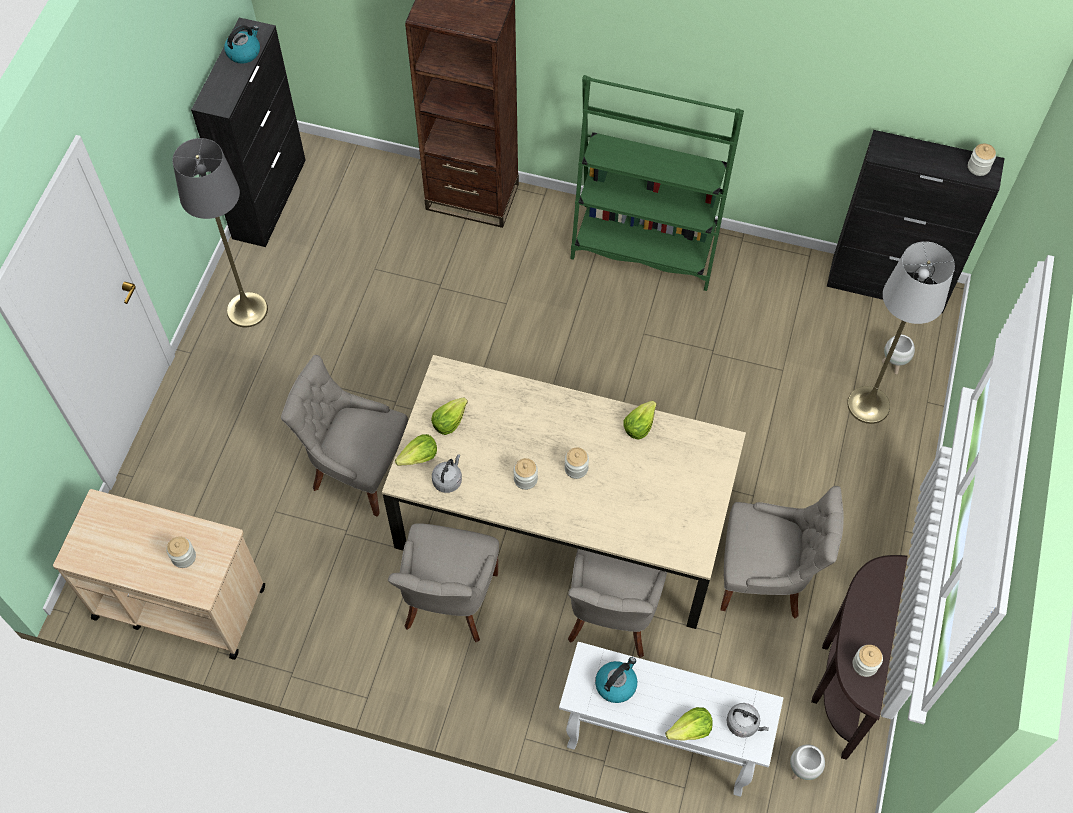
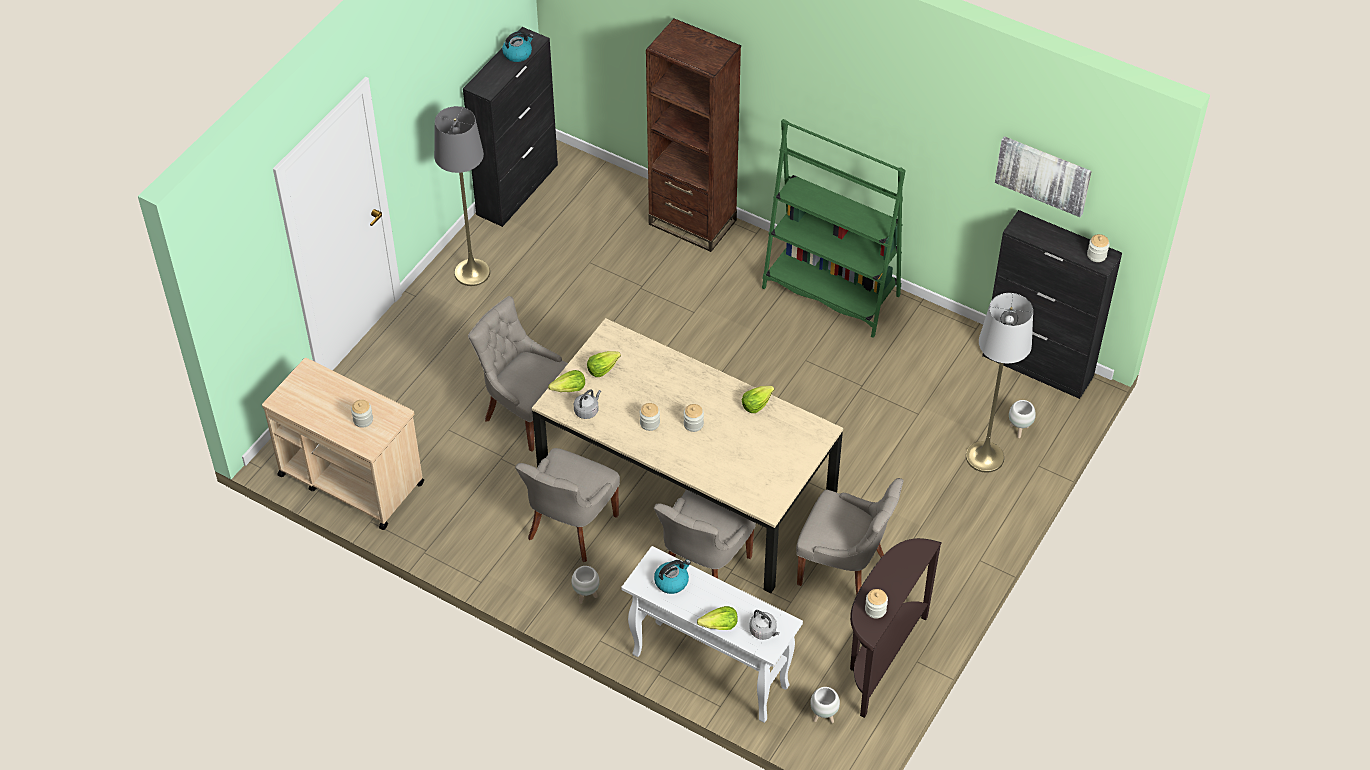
camera: 15 degrees right, 10 degrees down
none -> white planter [571,566,600,604]
none -> picture [995,136,1092,217]

